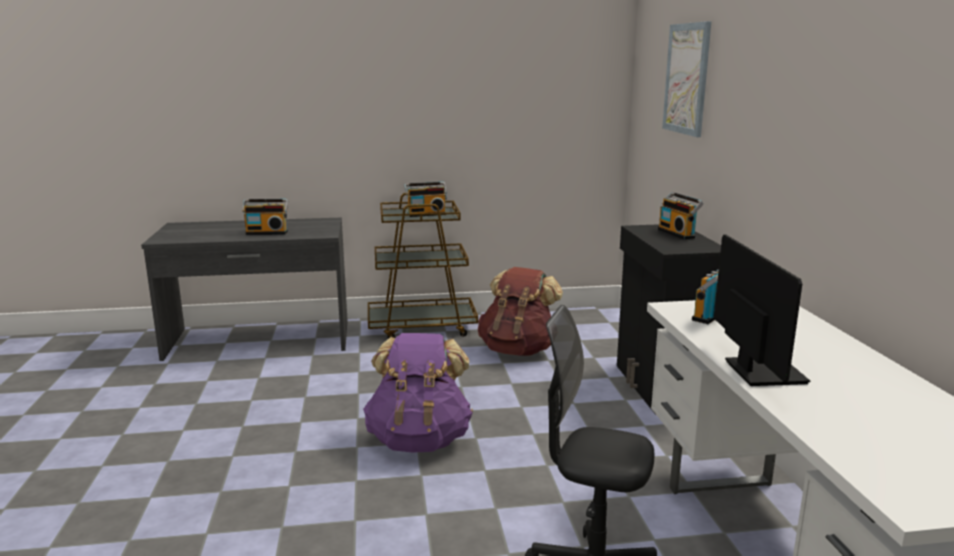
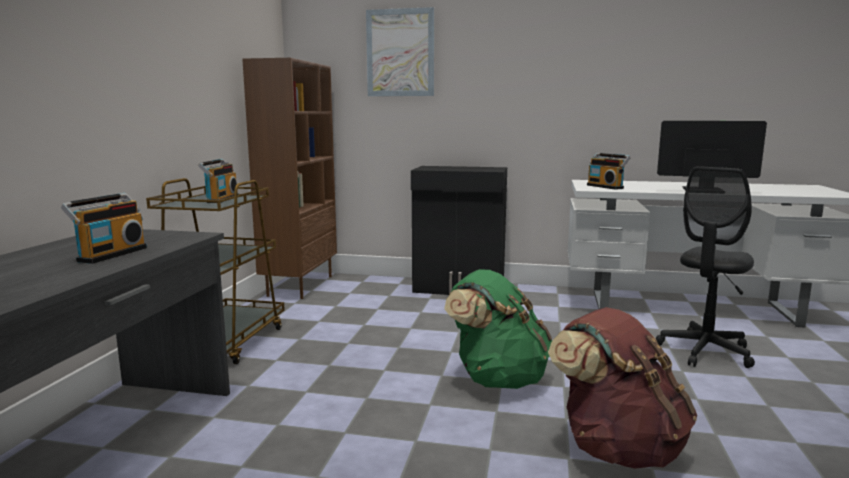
camera: 70 degrees left, 5 degrees down
purple backpack [363,333,473,453] -> green backpack [444,269,552,389]
brown backpack [478,267,563,356] -> brown backpack moved to [548,307,697,469]
radio [658,192,704,240] -> none
none -> brown bookcase [242,58,337,299]

